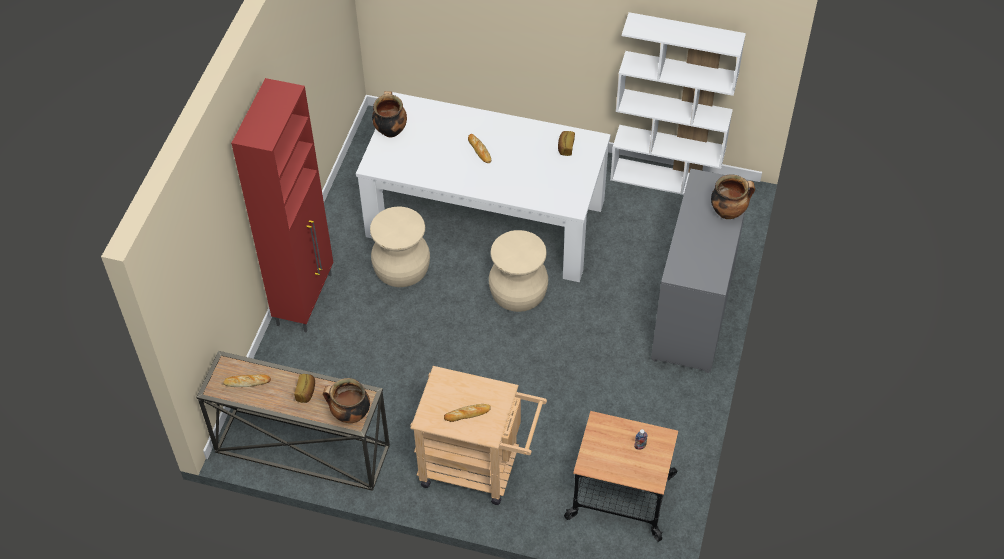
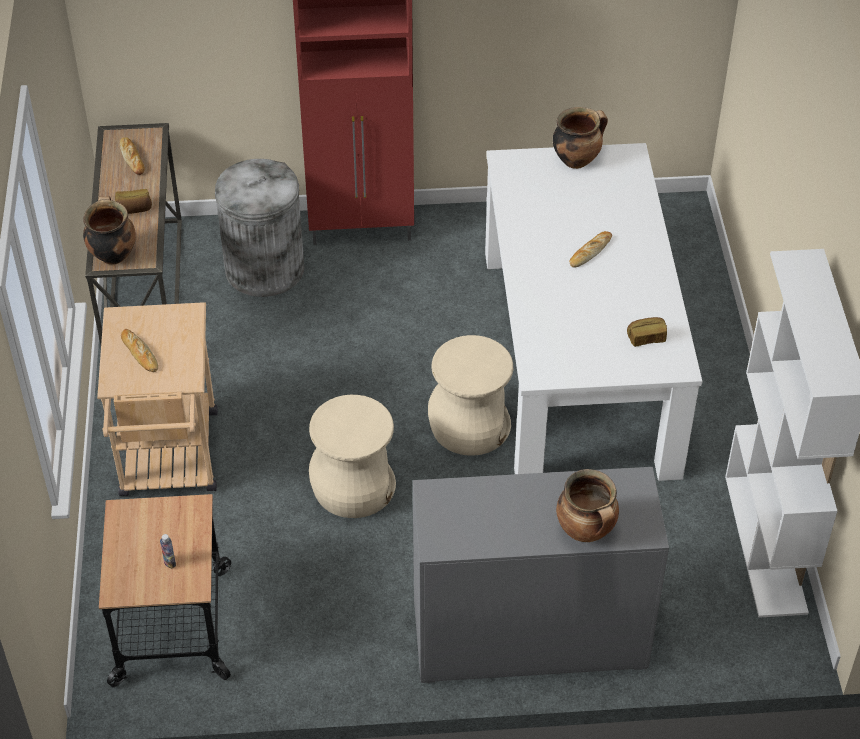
camera: 70 degrees right, 5 degrees down
beige stool [370,207,430,287] -> beige stool moved to [309,395,396,518]
none -> grey trash can [215,159,304,297]

